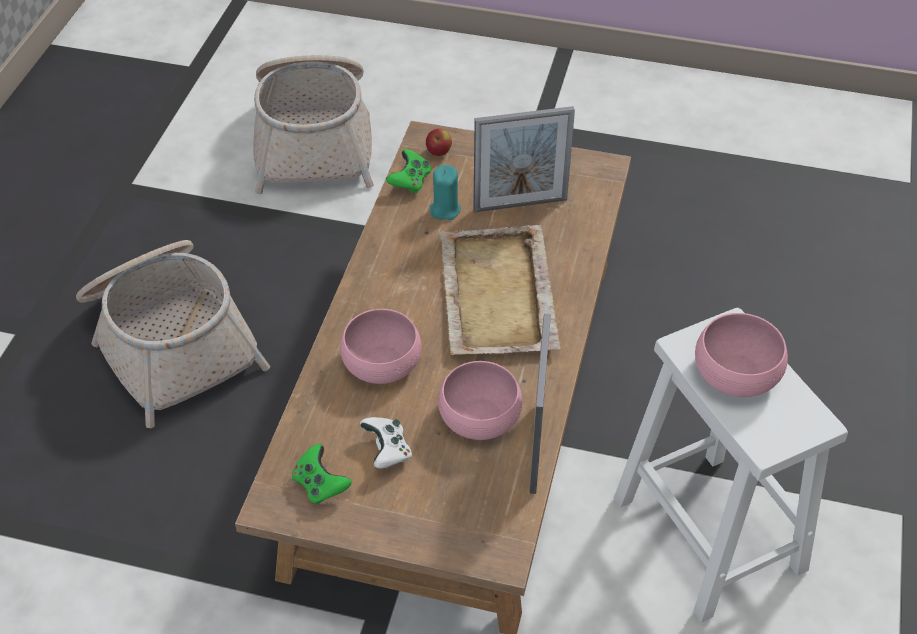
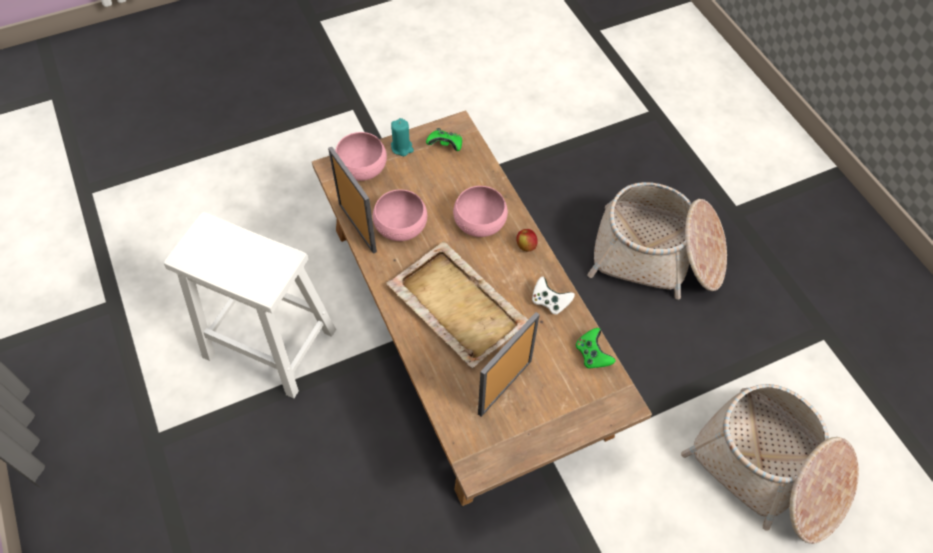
camera: 140 degrees right, 10 degrees up
white game controller [360,417,412,468] -> white game controller moved to [532,277,575,314]
apple [426,128,452,156] -> apple moved to [516,229,538,251]
turquoise candle [430,165,461,220] -> turquoise candle moved to [391,118,414,156]
pink bowl [695,313,788,397] -> pink bowl moved to [335,132,387,181]

